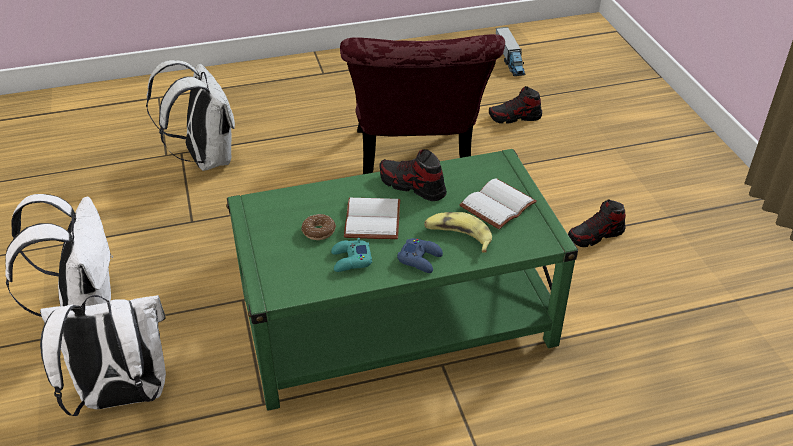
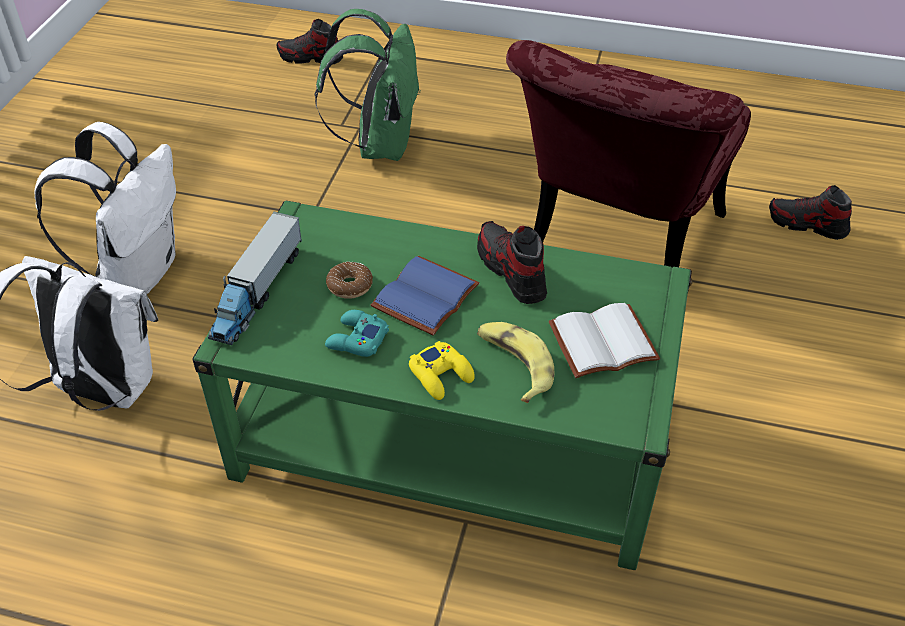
camera: 30 degrees right, 5 degrees up
white backpack [146,60,235,171] -> green backpack [315,9,421,161]
white book [344,198,400,239] -> blue book [371,256,479,336]
blue game controller [397,238,443,273] -> yellow game controller [409,341,475,400]
toy truck [496,27,525,76] -> toy truck moved to [208,212,302,345]
shoe [568,200,626,247] -> shoe moved to [276,19,343,64]

